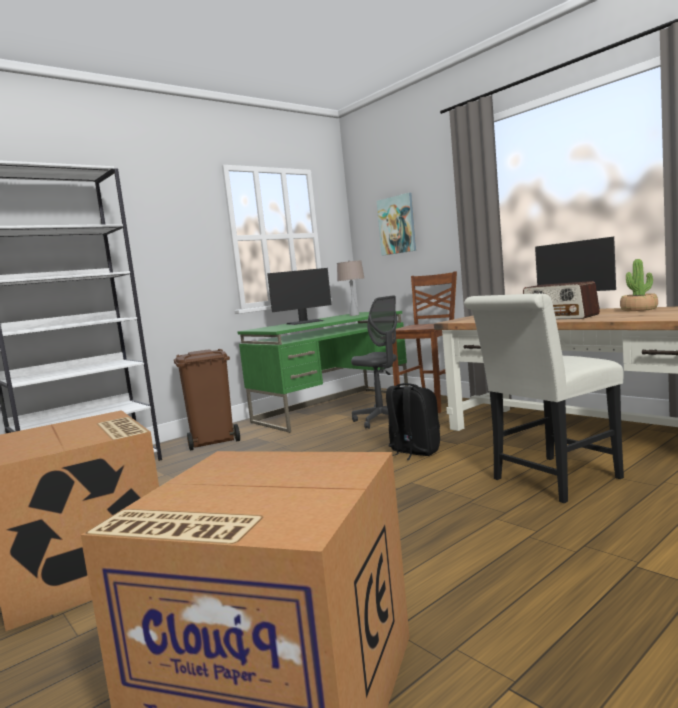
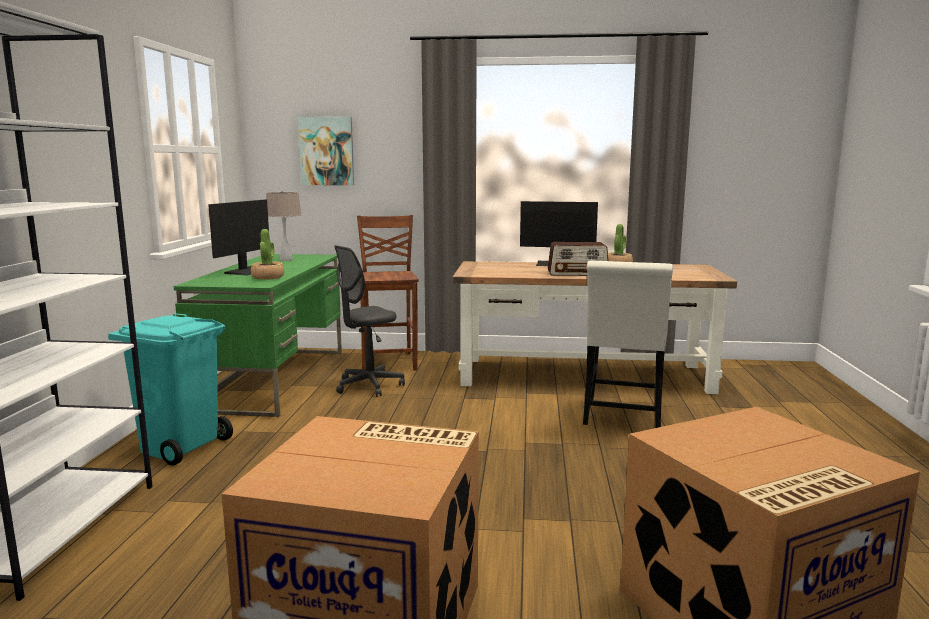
camera: 45 degrees left, 5 degrees up
brown trash can [174,349,240,451] -> turquoise trash can [108,314,233,466]
grey office chair [351,295,397,429] -> grey office chair turned 135 degrees clockwise [334,245,405,397]
black backpack [386,383,440,460] -> none
none -> potted plant [251,229,284,280]

